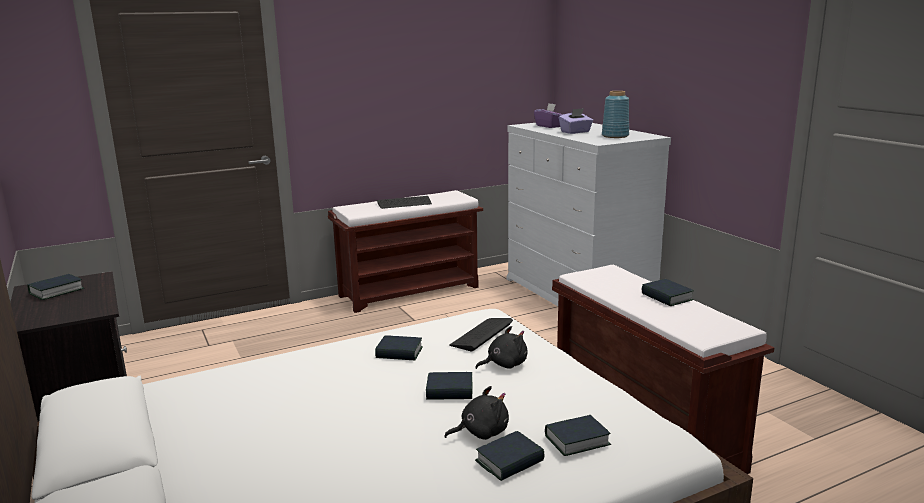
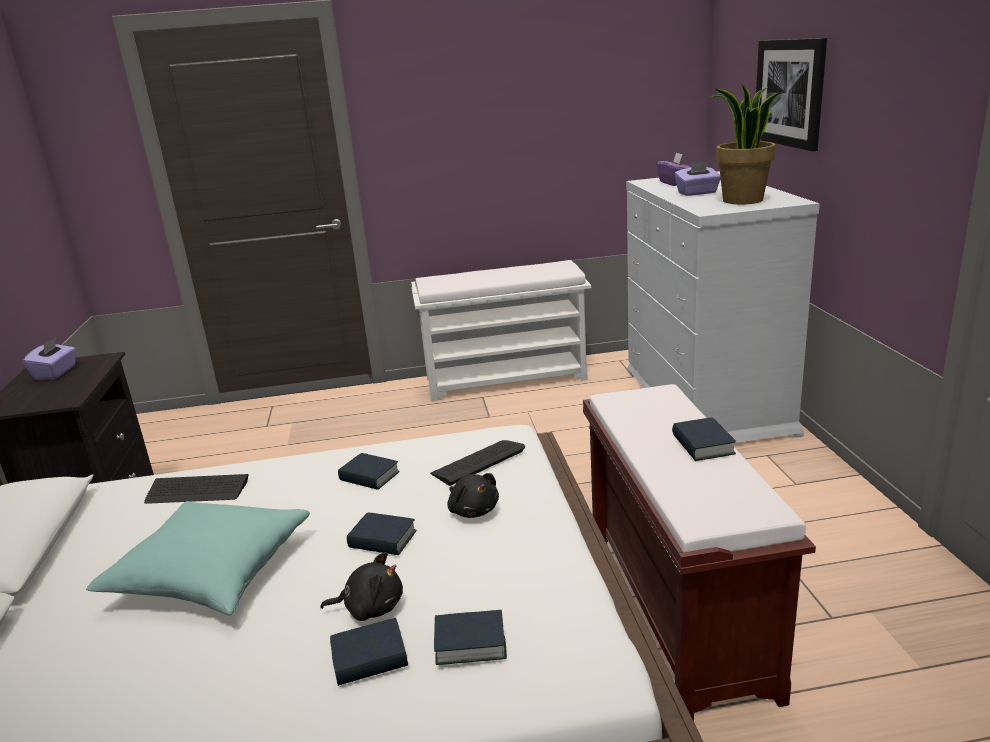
camera: 20 degrees right, 5 degrees up
book [27,274,85,300] -> purple tissue box [23,337,76,380]
brown bench [328,190,483,313] -> white bench [411,260,591,401]
keyboard [377,196,432,209] -> keyboard moved to [144,474,249,504]
black plush toy [475,326,528,369] -> black plush toy turned 60 degrees clockwise [447,473,499,518]
blue vase [602,91,629,138] -> potted plant [711,83,785,204]
none -> turquoise pillow [86,501,310,616]
none -> picture [756,38,827,151]

